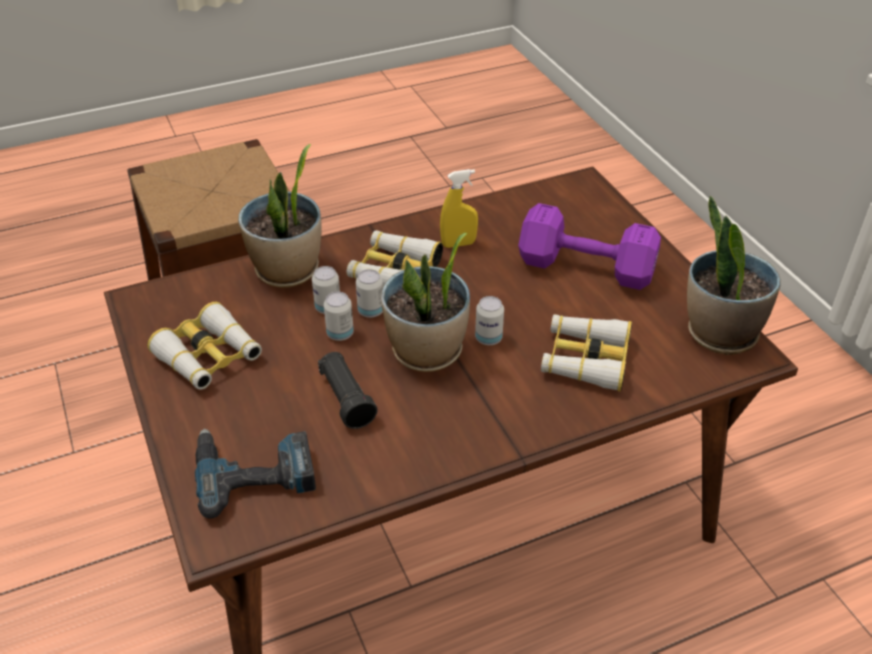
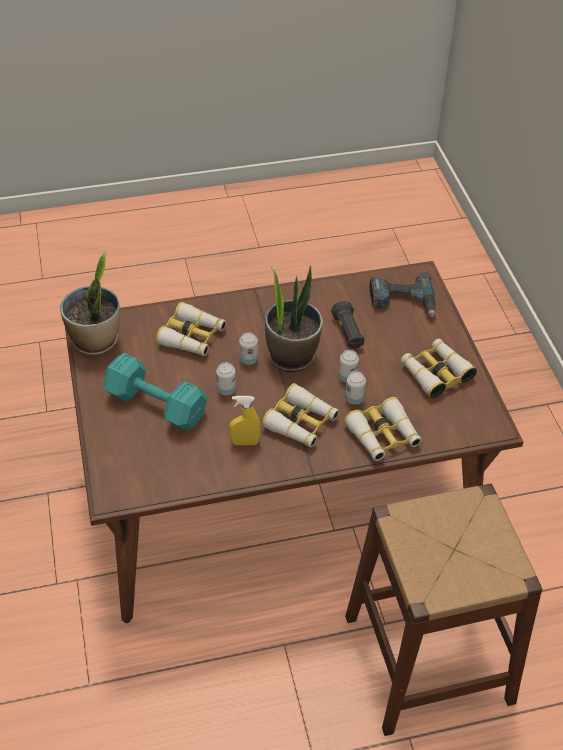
camera: 170 degrees left, 5 degrees up
potted plant [238,144,322,288] -> binoculars [344,397,422,461]
can [356,269,383,318] -> can moved to [216,362,236,395]
purple dumbbell [518,203,661,290] -> turquoise dumbbell [103,353,207,431]

